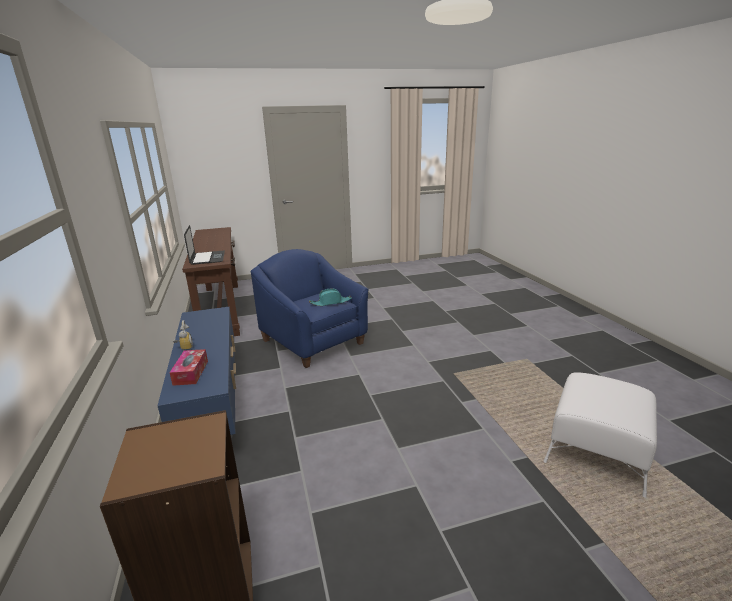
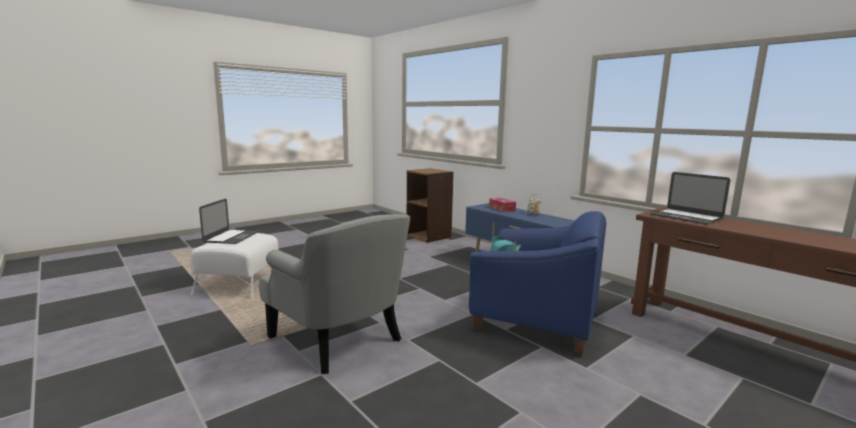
camera: 155 degrees right, 10 degrees down
none -> laptop [199,199,259,244]
none -> grey armchair [259,214,410,374]

